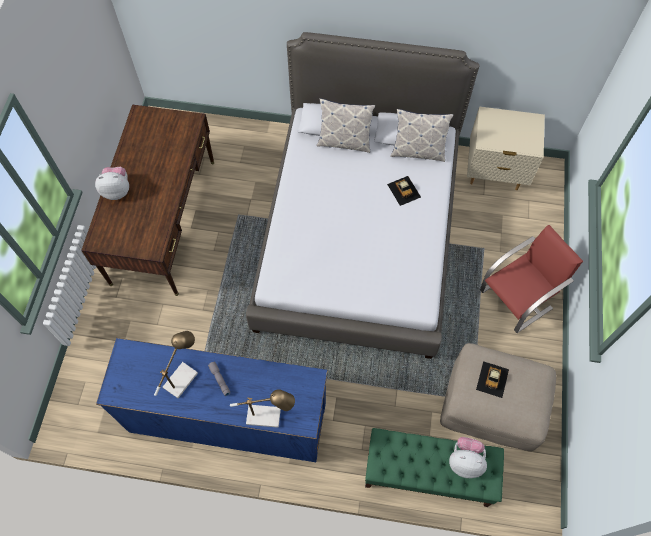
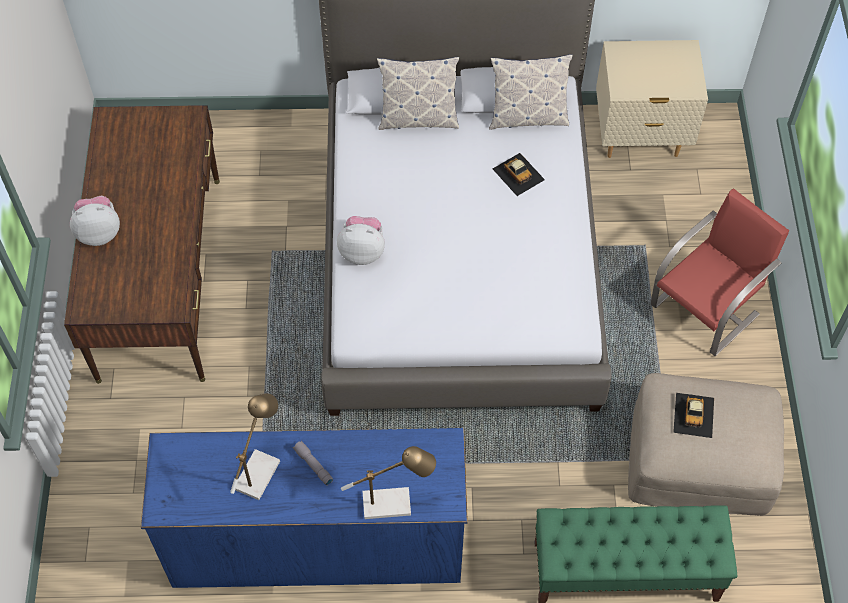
camera: 10 degrees left, 5 degrees down
plush toy [449,437,487,478] -> plush toy moved to [337,216,385,265]

